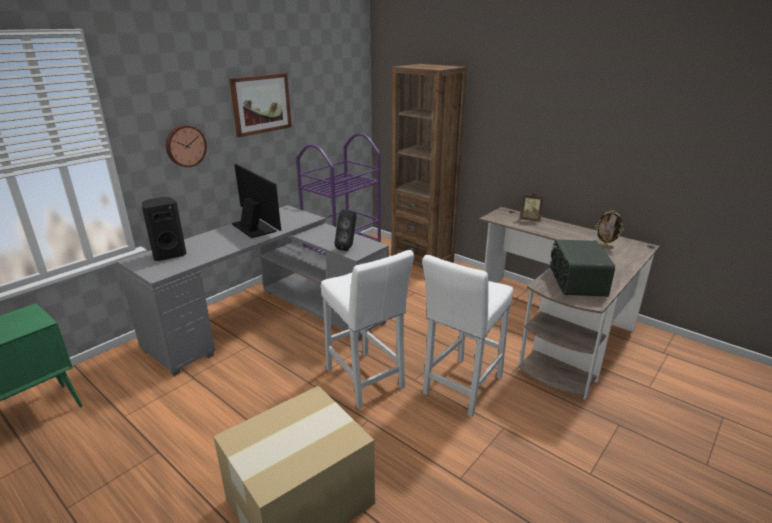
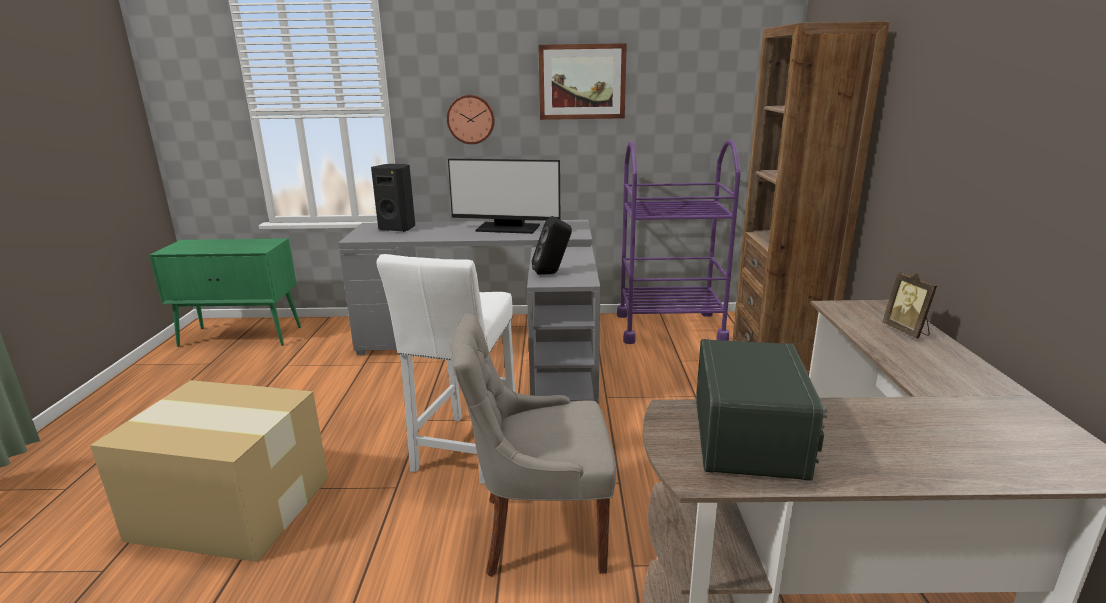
camera: 50 degrees right, 5 degrees down
monitor [232,164,281,238] -> monitor turned 90 degrees clockwise [448,159,560,234]
white stool [422,255,513,417] -> grey chair [449,314,616,577]
radio [550,239,615,297] -> radio turned 135 degrees clockwise [696,339,827,481]
picture frame [595,210,624,249] -> none

